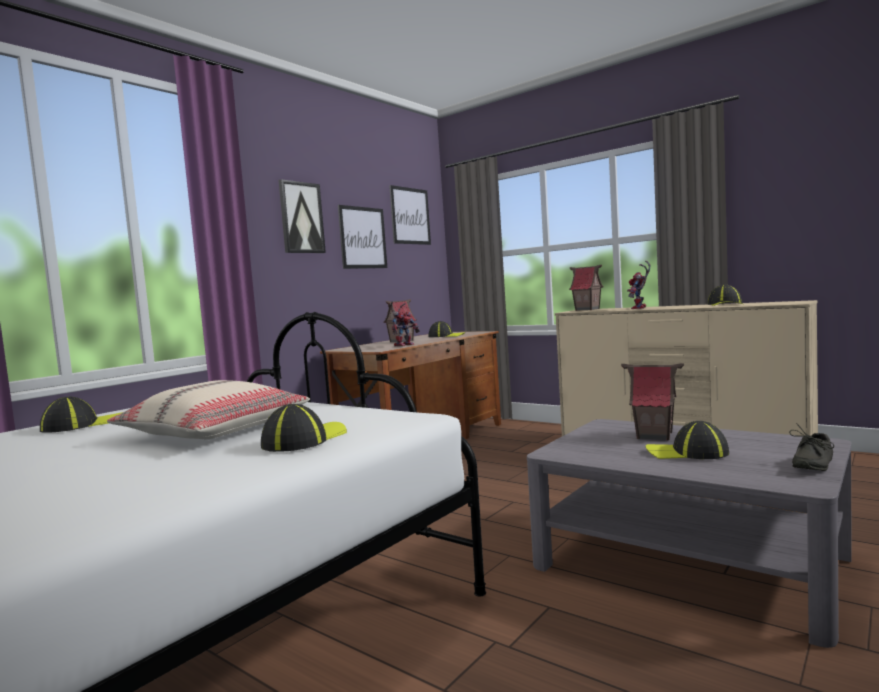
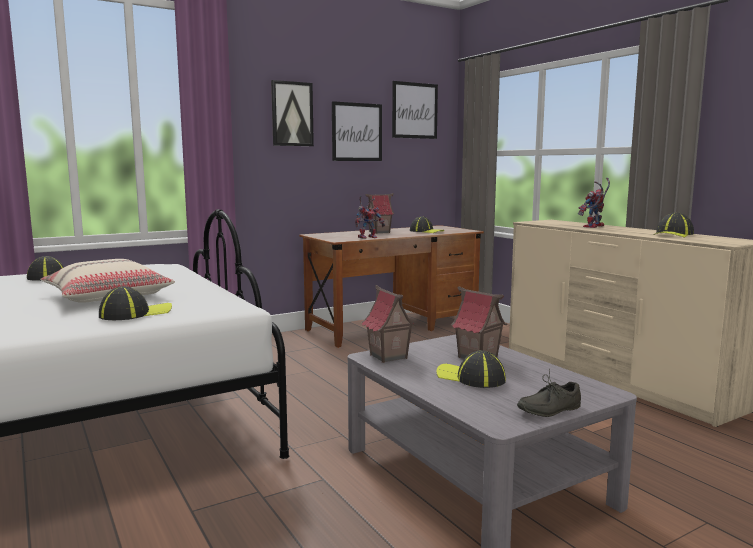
camera: 20 degrees right, 5 degrees up
toy house [569,265,603,311] -> toy house moved to [362,285,417,363]

